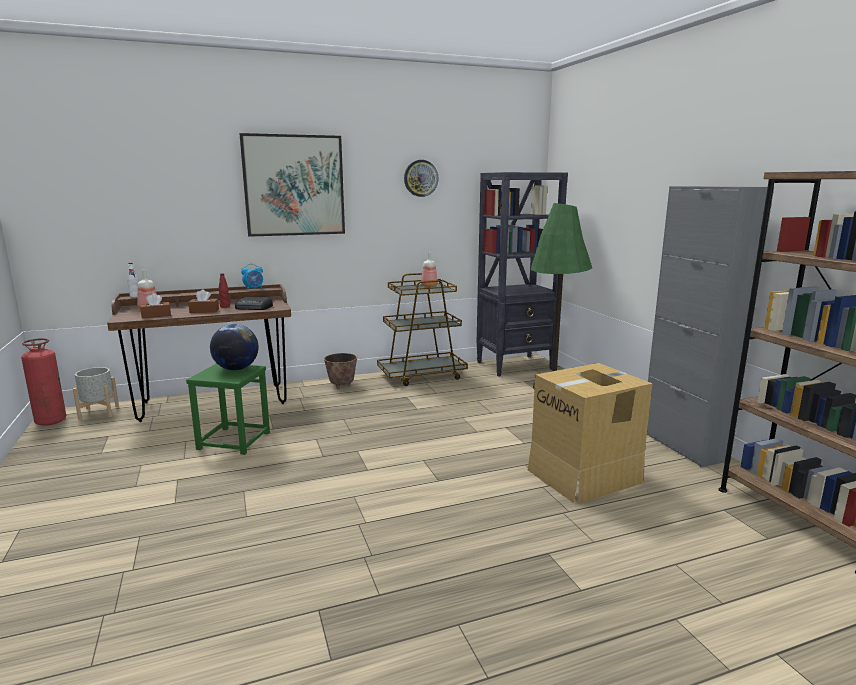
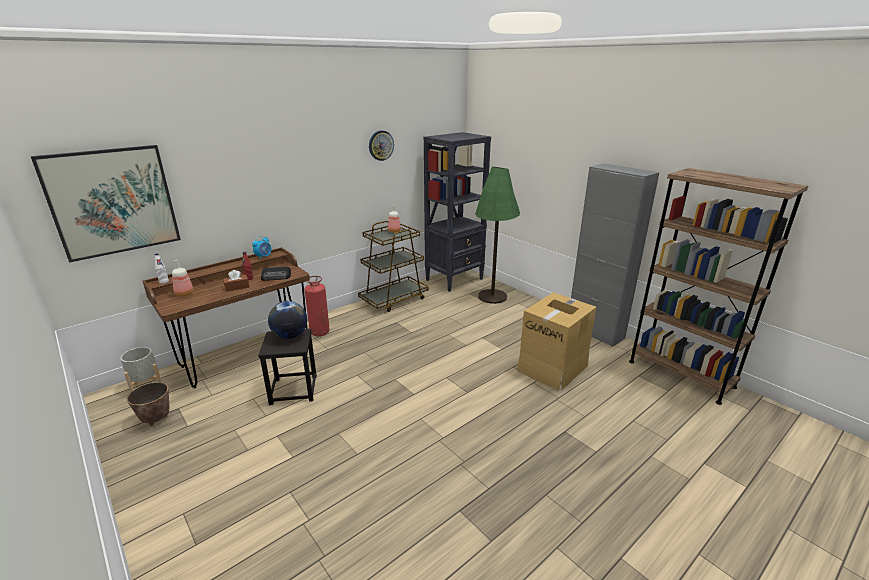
camera: 20 degrees left, 10 degrees up
fire extinguisher [21,338,66,426] -> fire extinguisher moved to [304,276,330,336]
brown tissue box [140,293,171,318] -> none
green stool [186,363,270,455] -> black stool [258,329,317,405]
picture [239,133,345,237] -> picture moved to [31,145,181,263]
planter [324,353,357,389] -> planter moved to [127,382,169,426]

